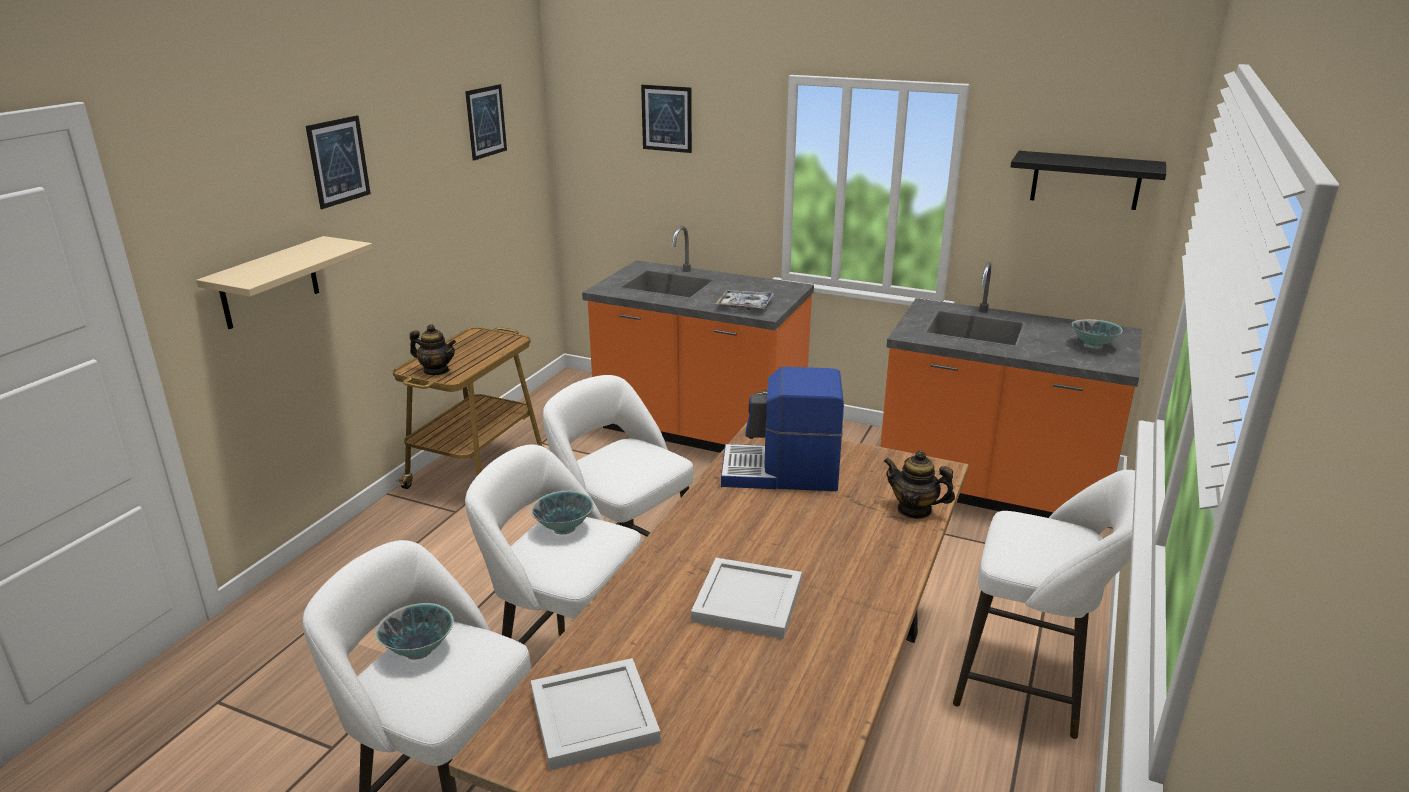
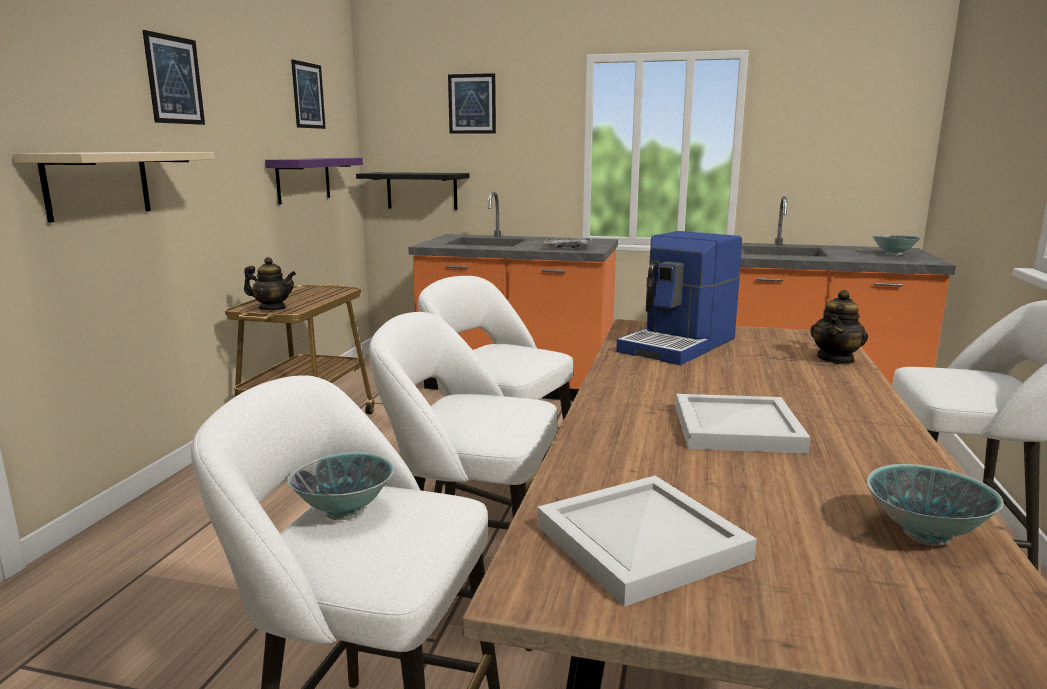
camera: 10 degrees left, 10 degrees down
bowl [530,491,594,535] -> bowl moved to [867,464,1004,545]
coffee machine [721,367,844,491] -> coffee machine turned 45 degrees counterclockwise [616,231,742,365]
teapot [883,450,955,519] -> teapot turned 75 degrees counterclockwise [810,290,868,365]
black shelf [1011,151,1166,210] -> black shelf moved to [356,172,470,210]
none -> purple shelf [265,158,363,204]

